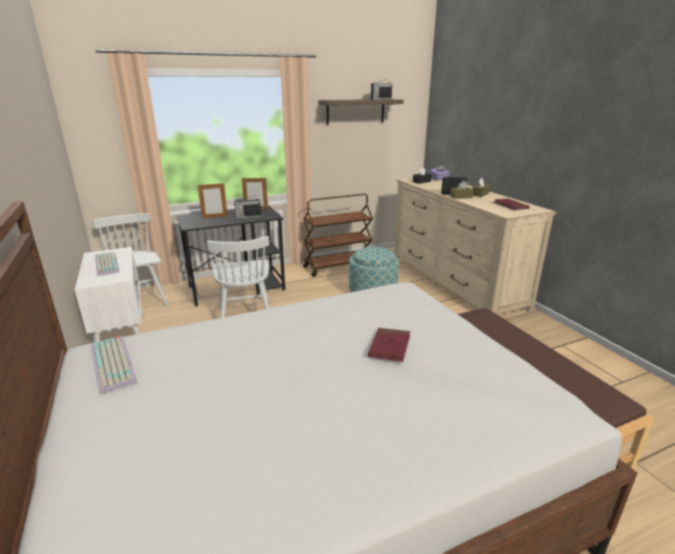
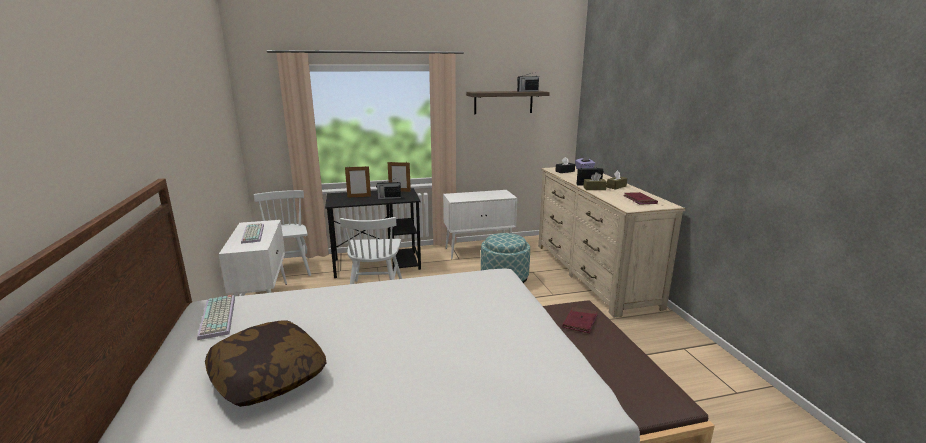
camera: 10 degrees right, 5 degrees down
brown cart [303,194,373,277] -> white cabinet [443,190,517,259]
red book [368,328,410,362] -> red book moved to [563,307,597,333]
none -> pillow [205,320,327,407]

